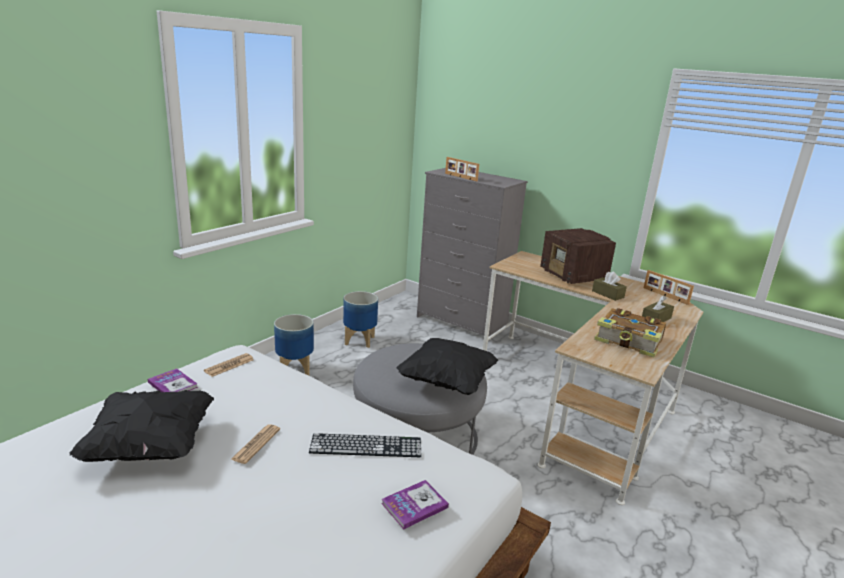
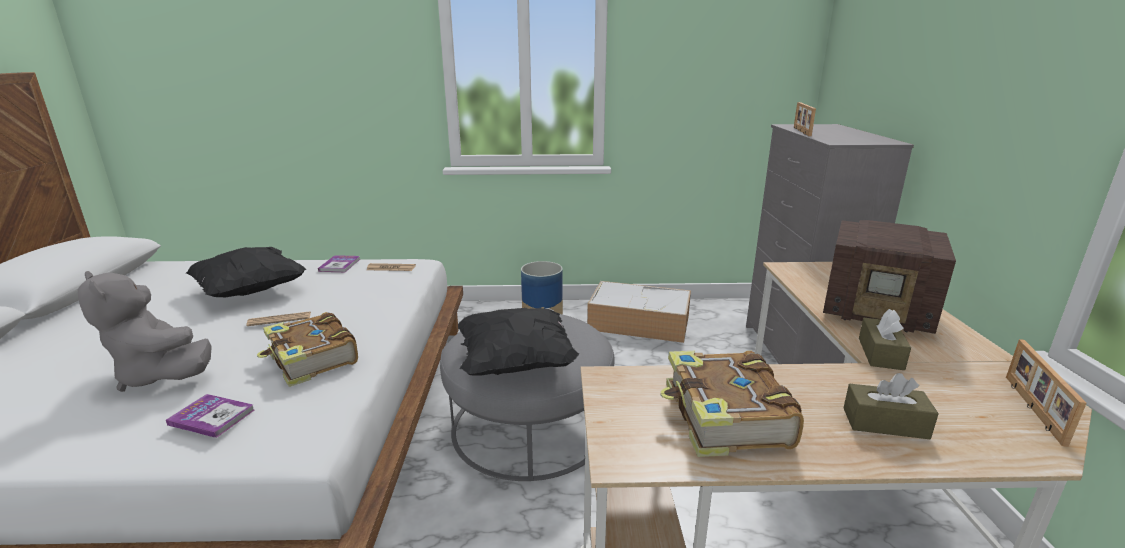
camera: 55 degrees right, 0 degrees up
keyboard [309,433,422,457] -> book [257,312,358,387]
planter [343,291,378,348] -> storage box [587,281,691,343]
radio [540,228,616,284] -> radio turned 90 degrees counterclockwise [823,220,956,334]
none -> grey plush toy [78,271,212,392]

